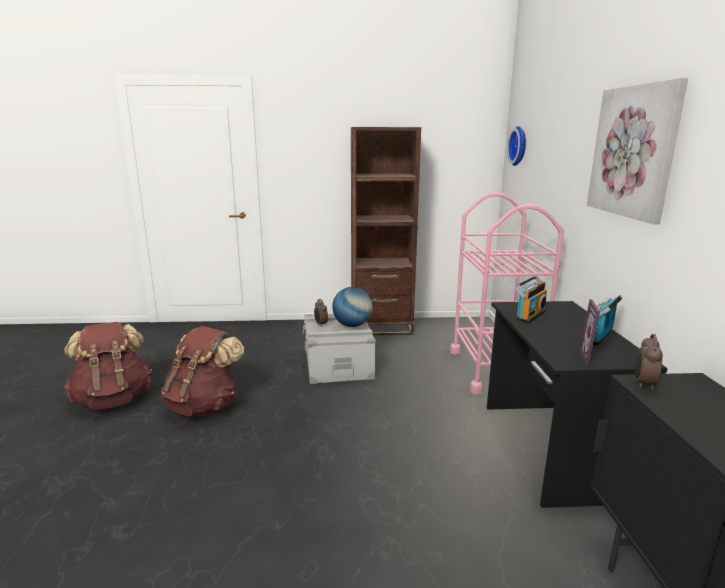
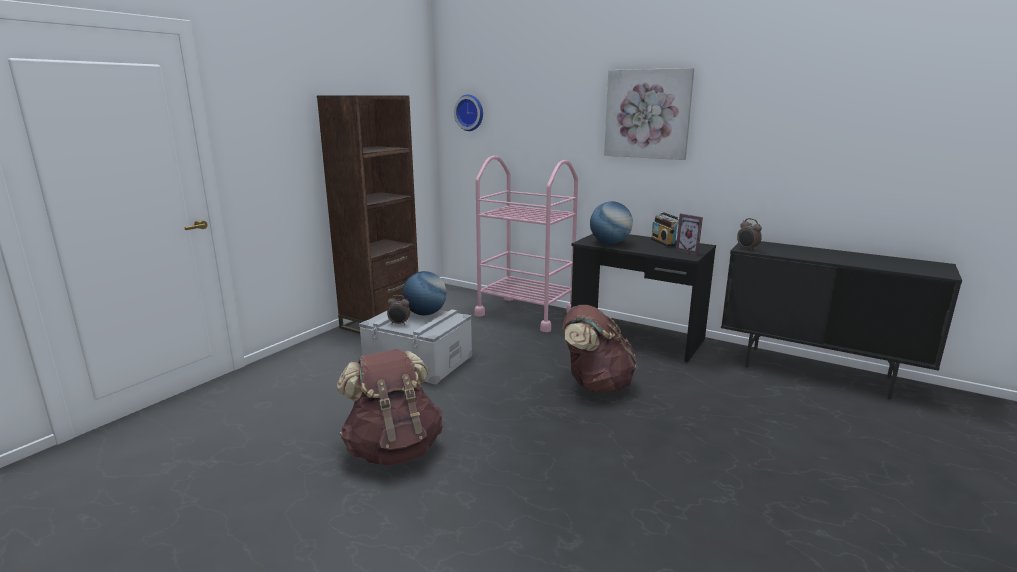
camera: 55 degrees left, 0 degrees up
brown backpack [64,322,152,410] -> brown backpack moved to [562,305,637,392]
radio [515,275,547,323] -> globe [590,201,633,244]

